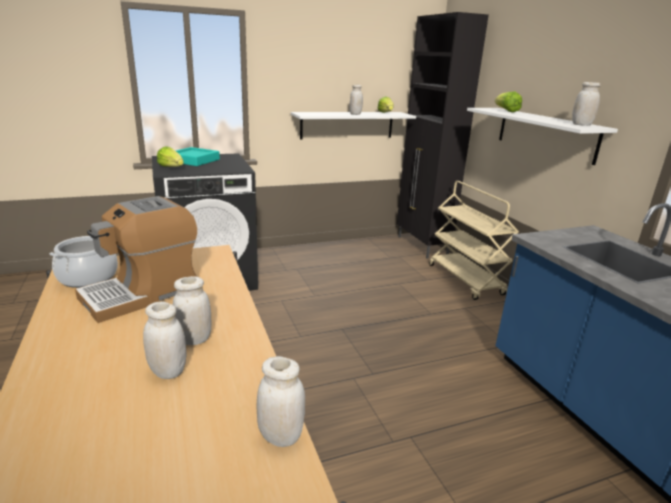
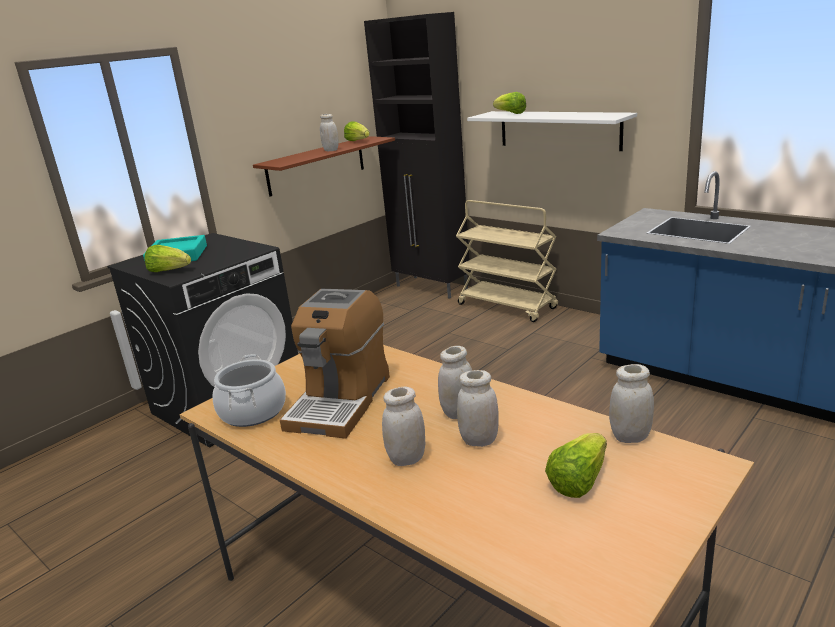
camera: 25 degrees left, 0 degrees up
white shelf [291,112,416,139] -> brown shelf [253,136,395,197]
white jar [572,82,601,126] -> white jar moved to [382,387,425,466]
none -> lettuce [545,433,607,498]

